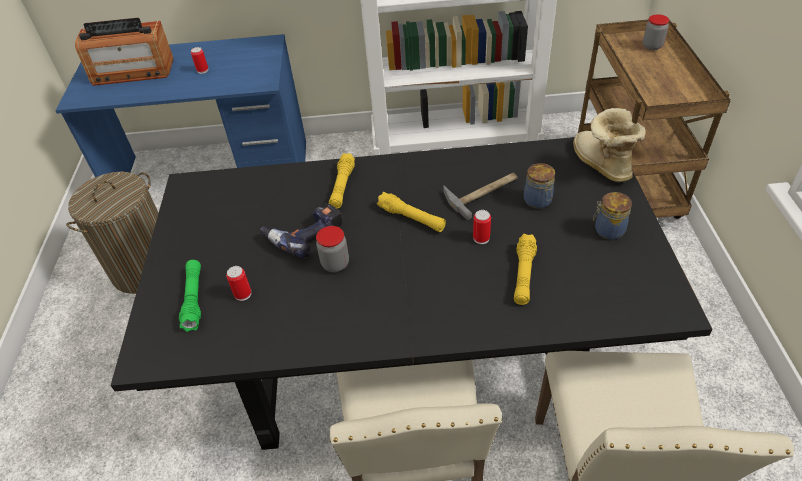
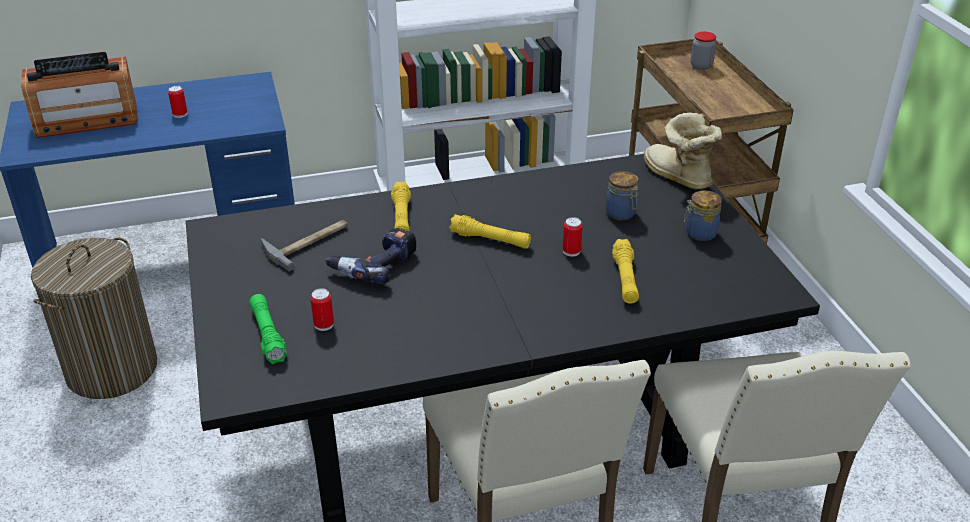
camera: 15 degrees left, 10 degrees down
jar [316,226,349,272] -> none
hammer [443,173,518,220] -> hammer moved to [261,220,348,272]

